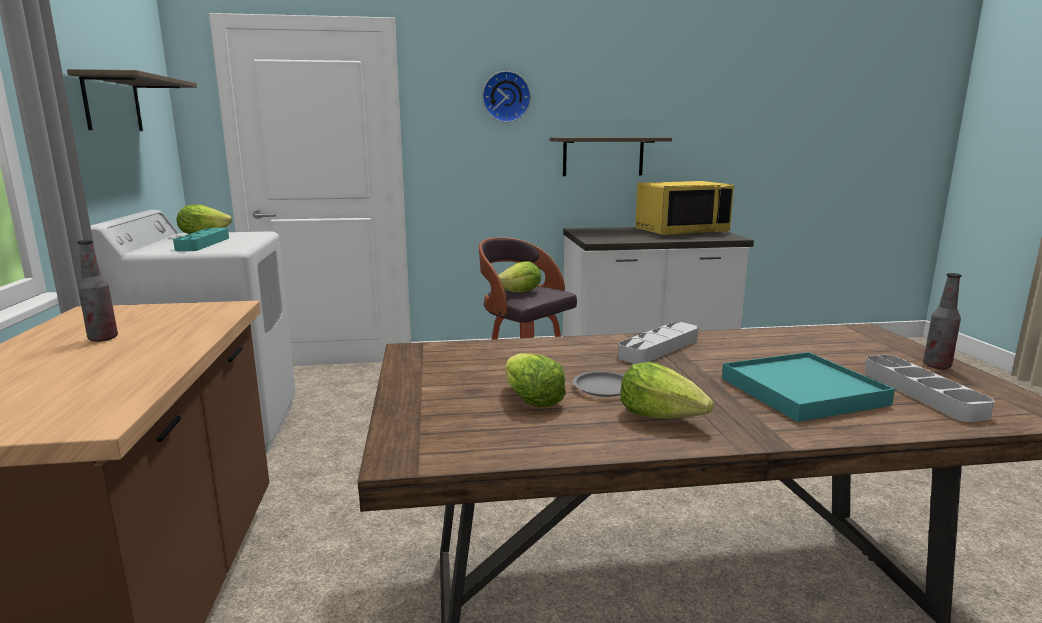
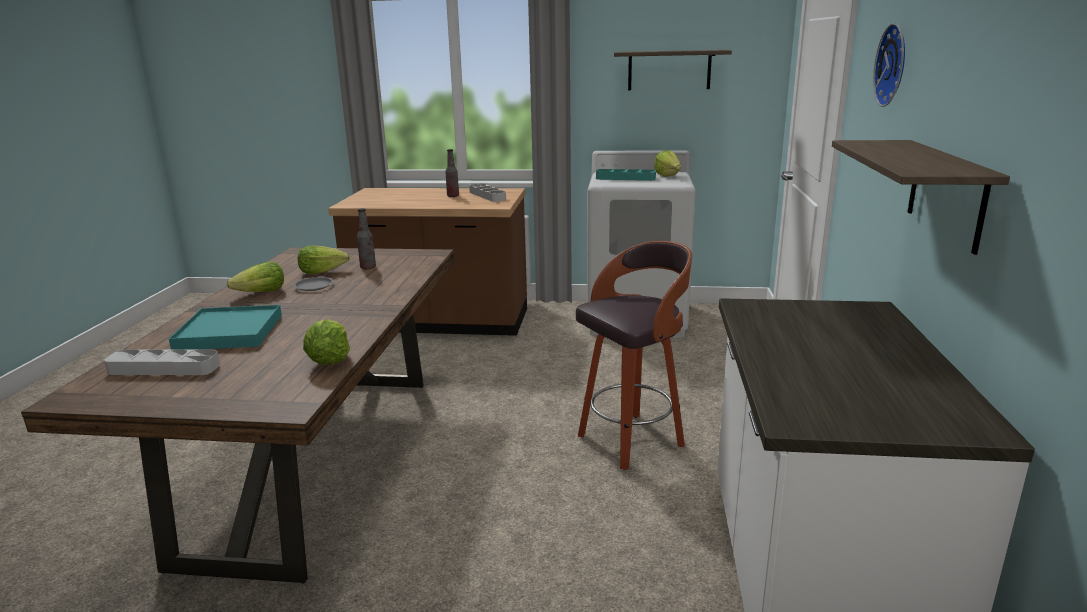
camera: 105 degrees right, 5 degrees up
lettuce [498,261,541,292] -> lettuce moved to [303,319,350,365]
grey tray [618,322,699,364] -> grey tray moved to [469,183,506,202]
yellow microwave [635,181,734,235] -> none
bottle [923,273,962,369] -> bottle moved to [357,208,376,269]

